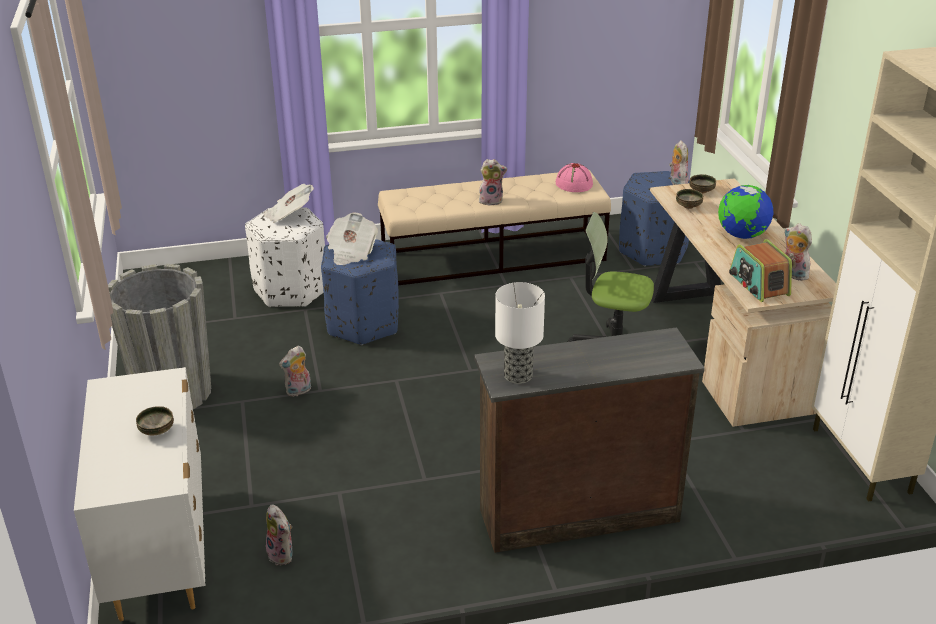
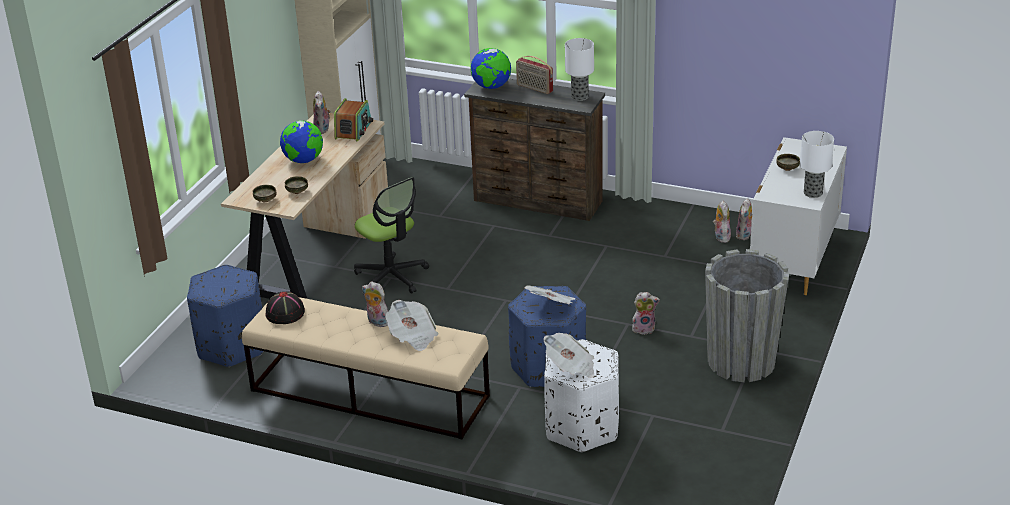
camera: 145 degrees left, 0 degrees up
pink hat [556,163,593,192] -> black hat [265,291,305,324]
plush toy [669,140,689,185] -> plush toy moved to [736,198,752,240]
none -> newspaper [385,300,438,351]
none -> globe [471,48,511,89]
none -> radio [516,56,553,94]
none -> table lamp [800,131,834,198]

